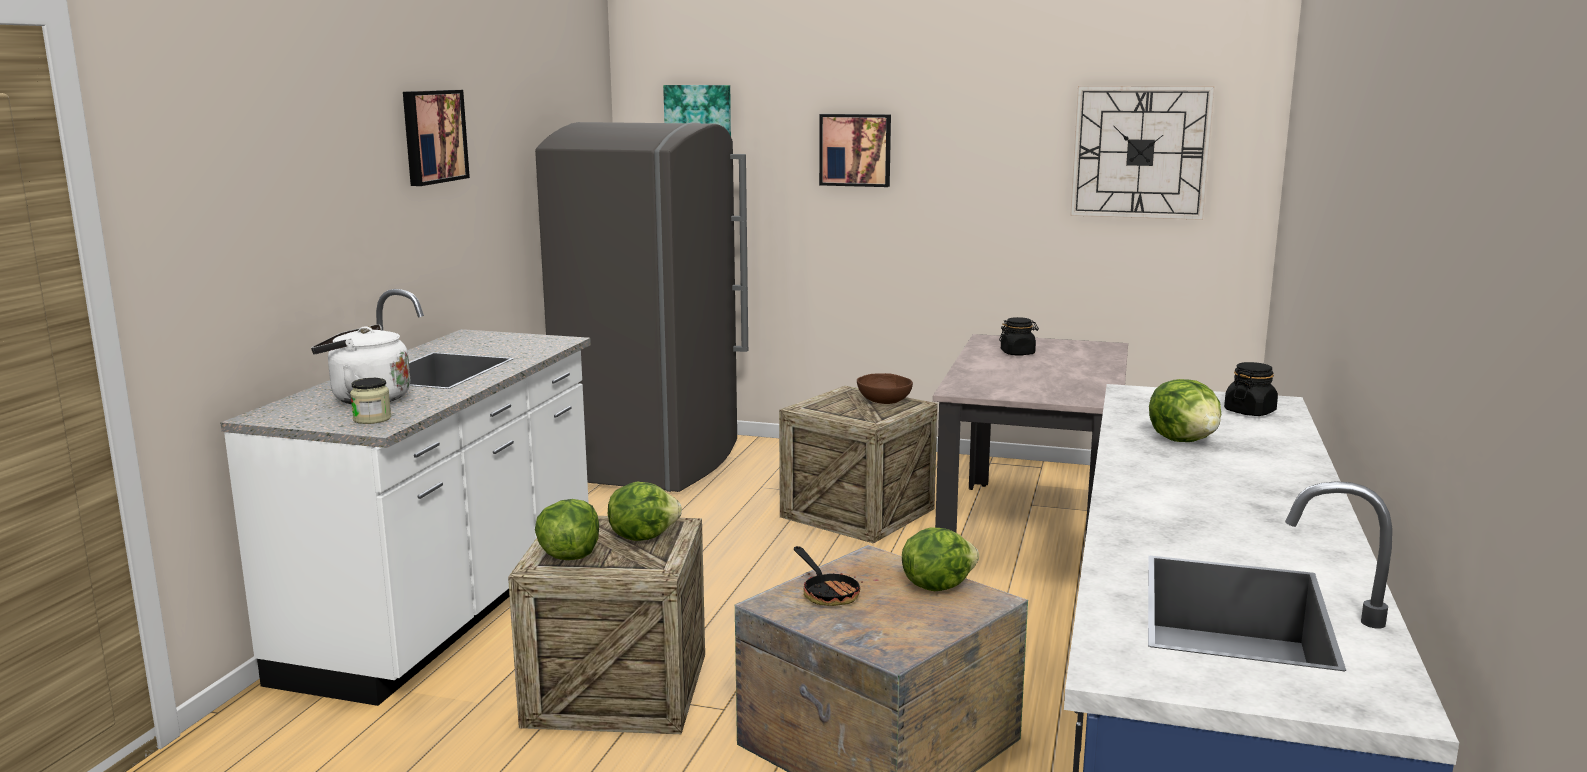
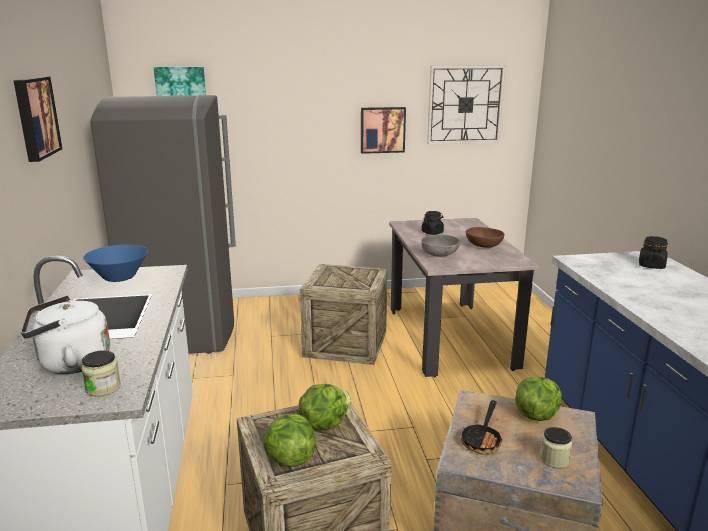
camera: 25 degrees left, 5 degrees up
frying pan [794,546,863,606] -> frying pan turned 75 degrees clockwise [460,400,502,455]
picture [819,114,891,187] -> picture moved to [361,107,406,154]
brown bowl [857,373,913,404] -> brown bowl moved to [466,227,504,248]
lettuce [1149,379,1221,442] -> none
none -> blue bowl [83,244,148,282]
none -> grey bowl [421,235,460,257]
none -> jar [540,427,572,468]

